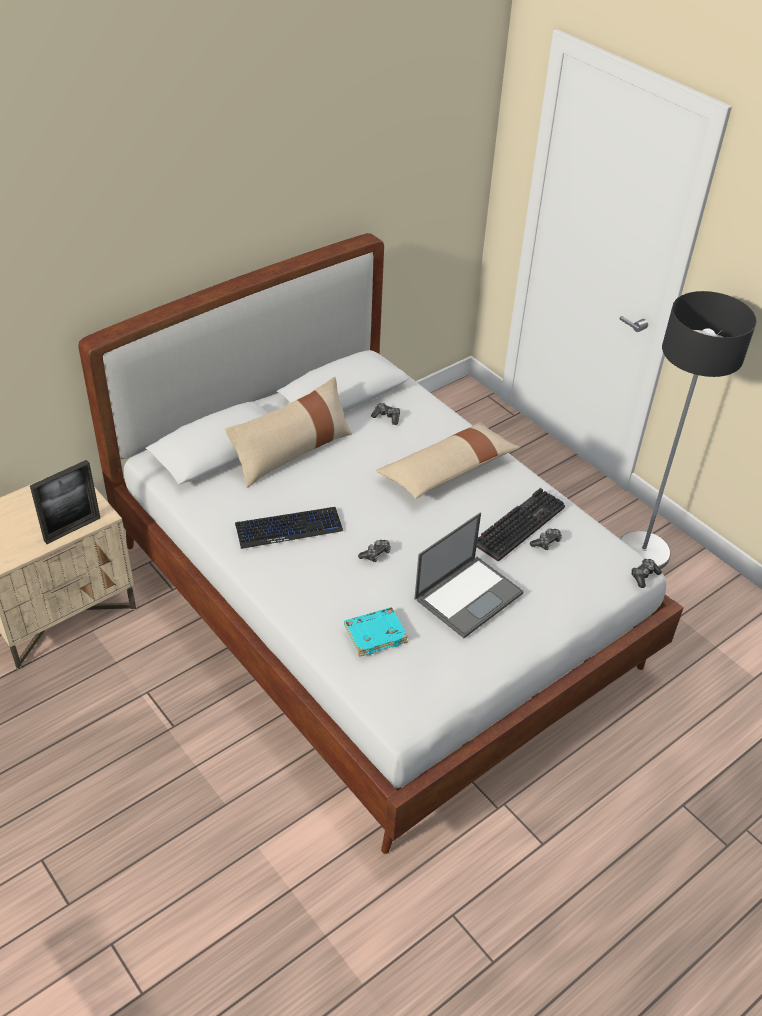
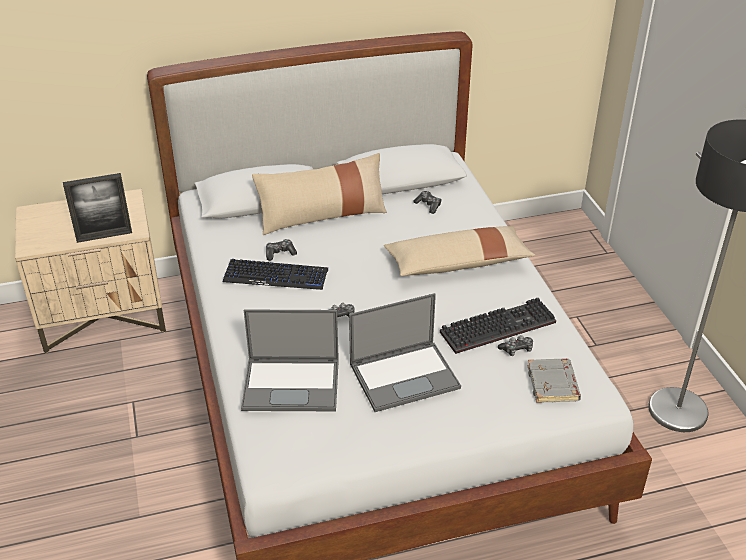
camera: 25 degrees right, 5 degrees down
turquoise book [344,607,408,657] -> laptop [241,310,339,411]
game controller [631,559,662,588] -> game controller moved to [266,239,297,261]
none -> grey book [527,359,581,403]

